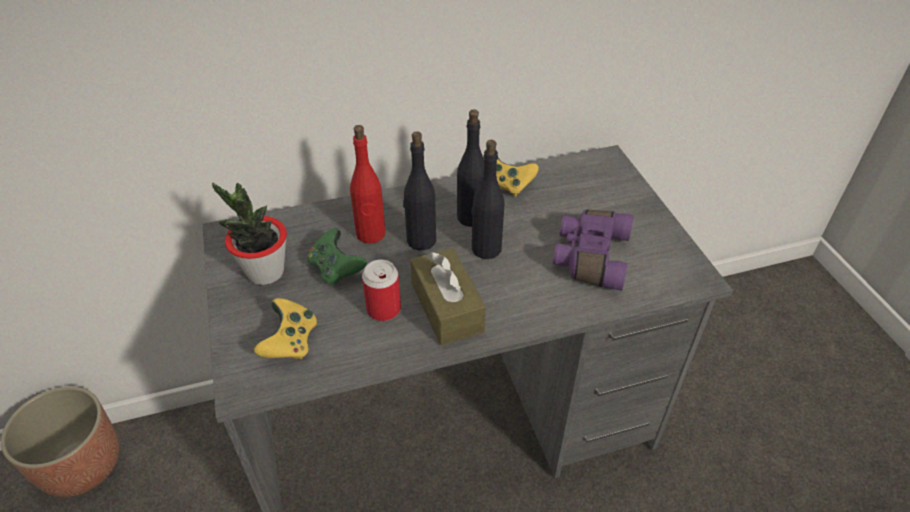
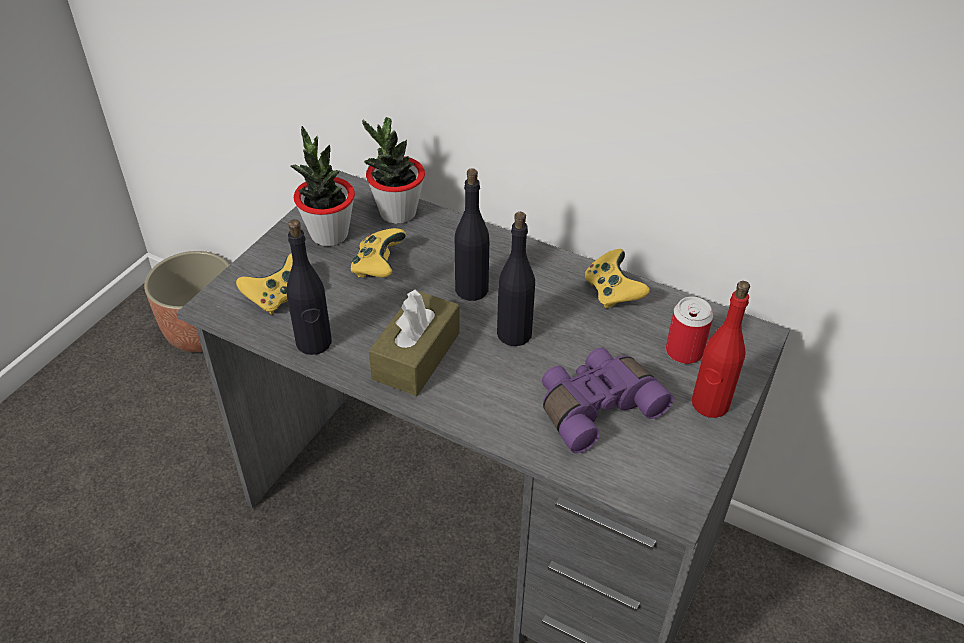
camera: 45 degrees right, 0 degrees up
green game controller [307,228,367,286] -> yellow game controller [351,228,406,278]
red bottle [350,125,386,243] -> red bottle moved to [692,281,750,418]
can [362,260,401,321] -> can moved to [666,297,713,364]
black bottle [457,109,484,227] -> black bottle moved to [287,219,332,355]
none -> potted plant [362,117,425,224]

